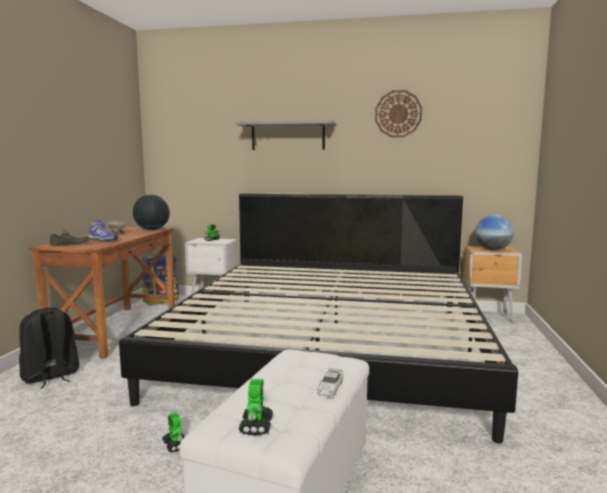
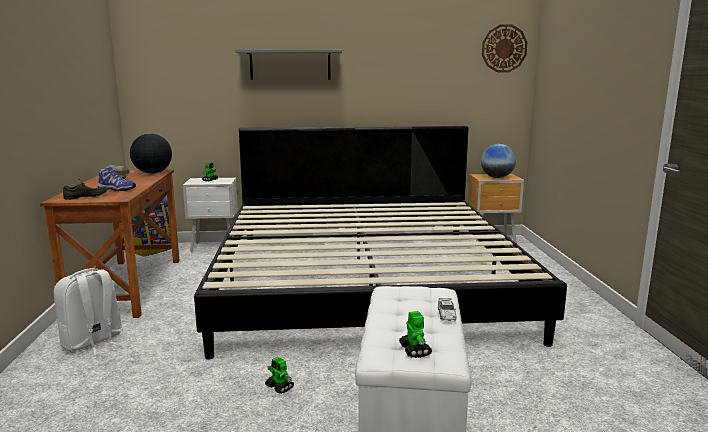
camera: 15 degrees left, 5 degrees up
black backpack [19,308,79,389] -> white backpack [54,268,123,355]
wall clock [375,90,422,138] -> wall clock moved to [482,24,528,72]

